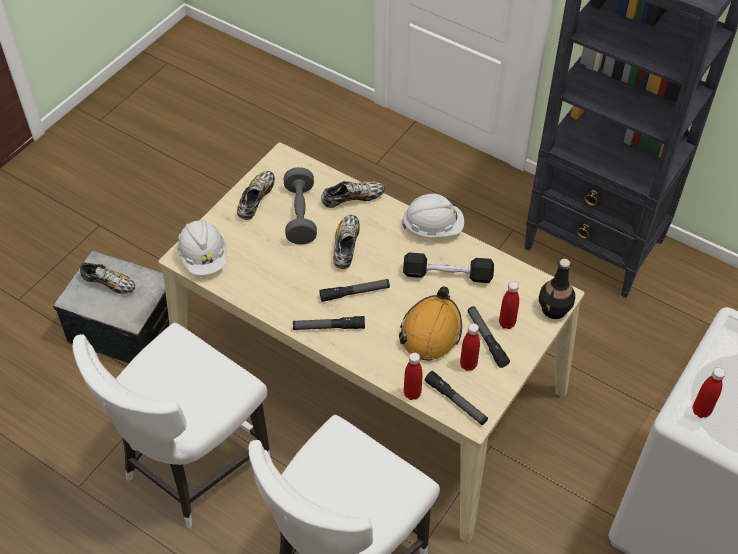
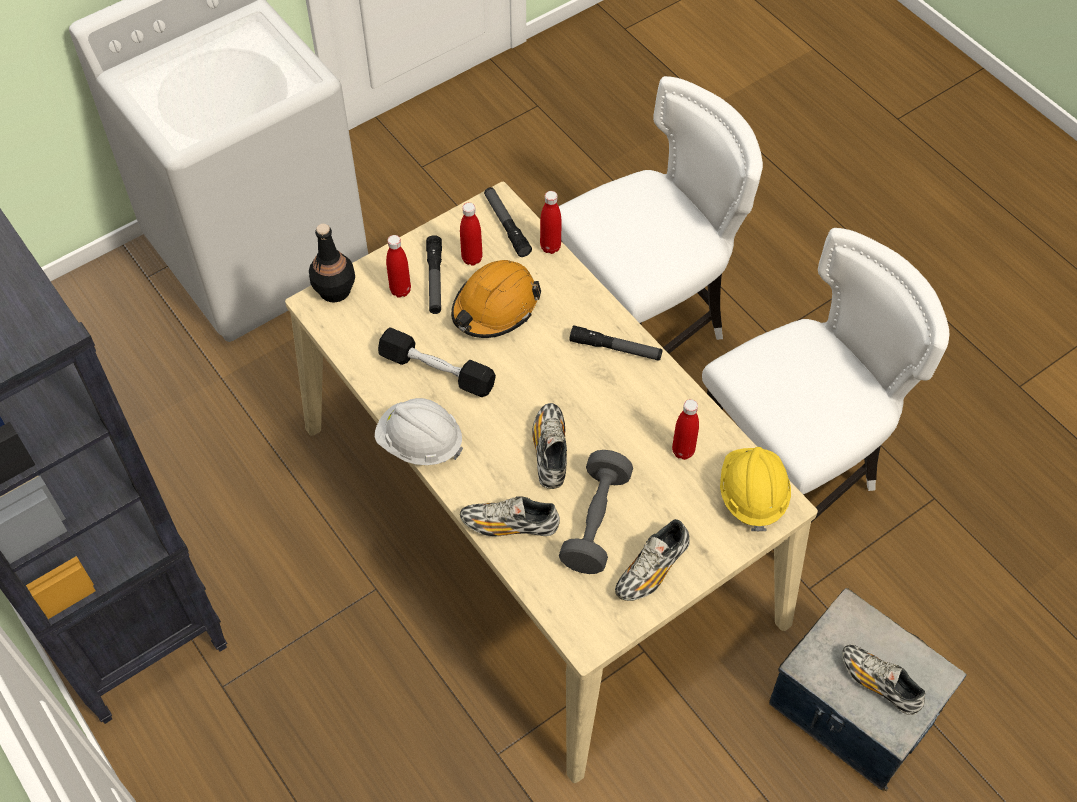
camera: 160 degrees left, 5 degrees up
white hard hat [177,219,227,275] -> yellow hard hat [720,447,791,531]
flashlight [319,279,390,302] -> none
shoe [333,215,360,269] -> shoe turned 150 degrees clockwise [532,403,567,489]
red bottle [693,367,725,418] -> red bottle moved to [672,399,699,460]

